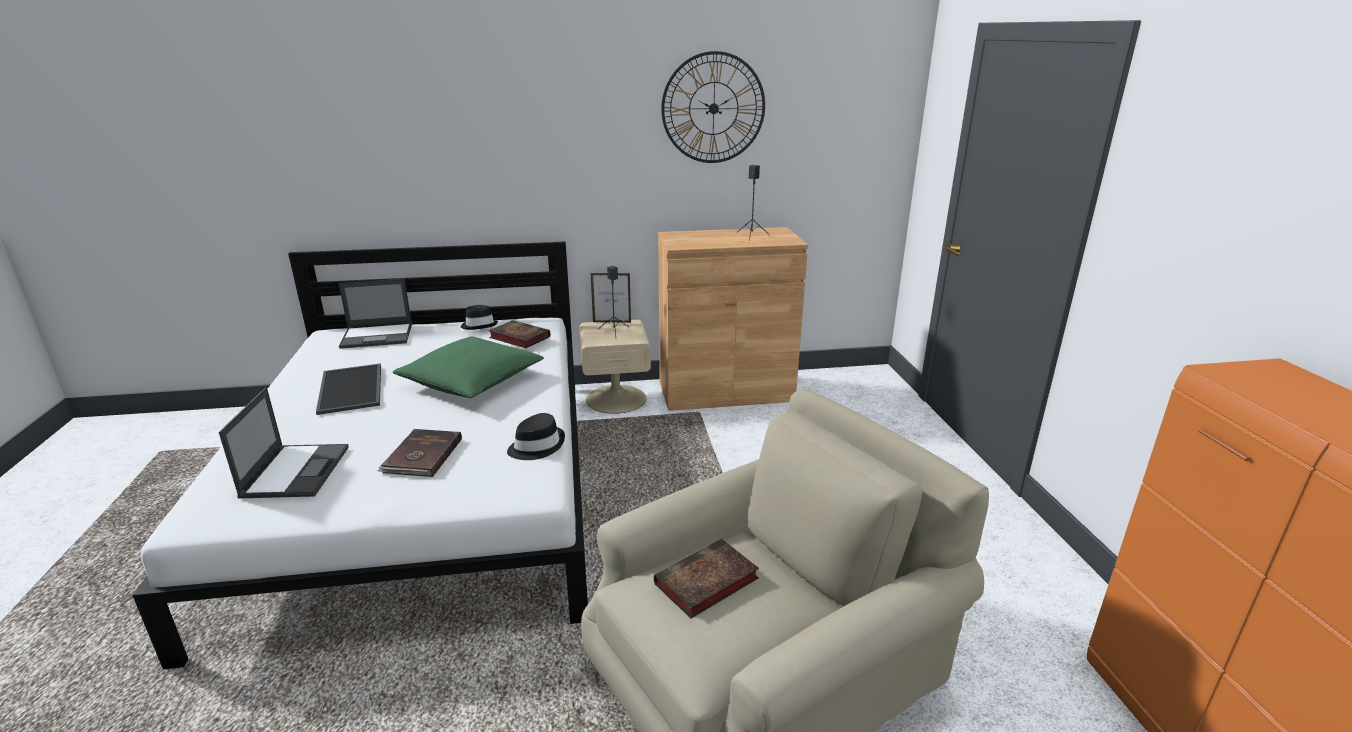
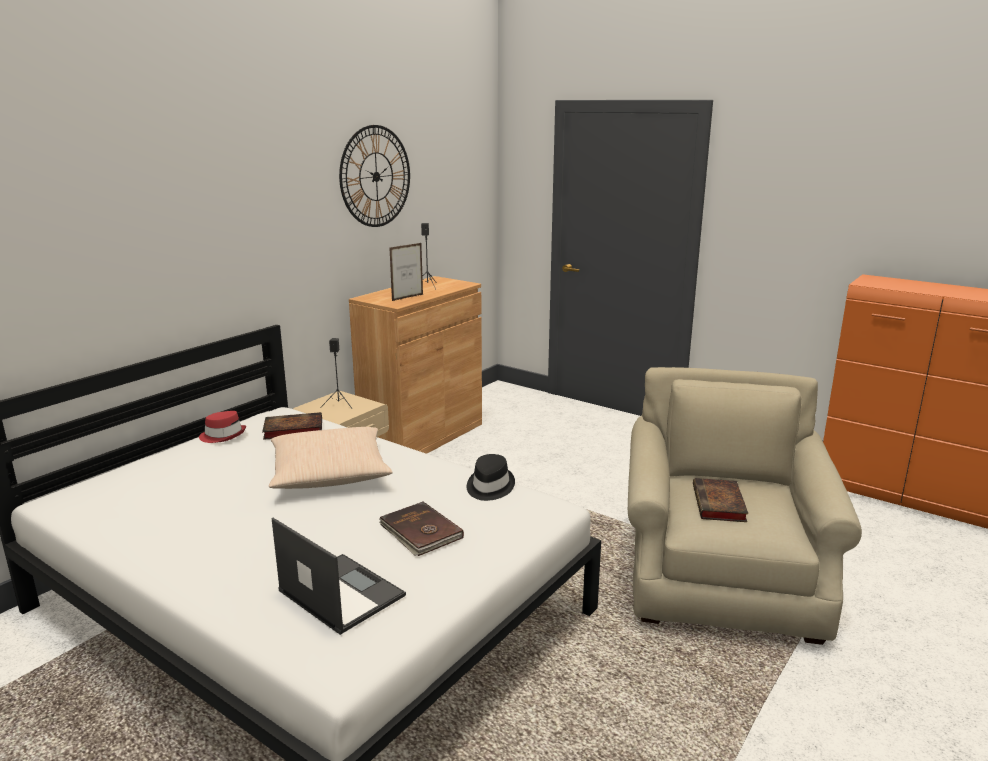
camera: 45 degrees left, 5 degrees down
tray [316,363,381,415] -> none
laptop [338,279,412,349] -> none
green pillow [393,337,544,398] -> beige pillow [269,427,393,489]
black hat [461,305,498,330] -> red hat [199,411,246,443]
picture frame [591,273,631,323] -> picture frame moved to [390,243,423,301]

